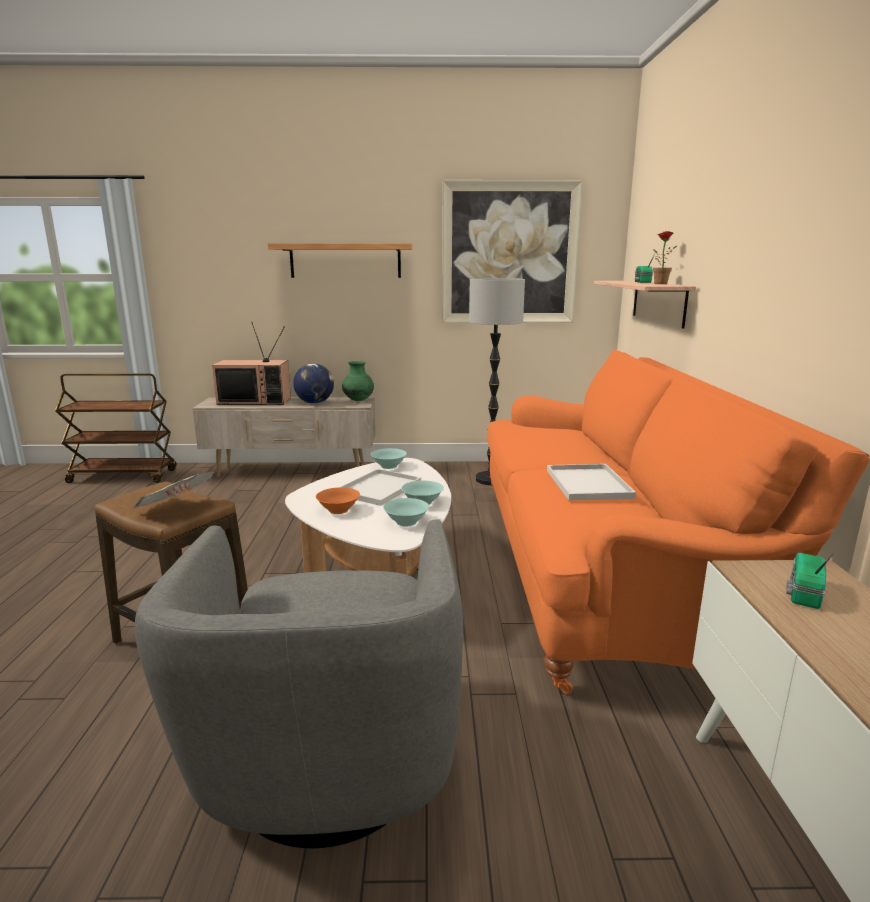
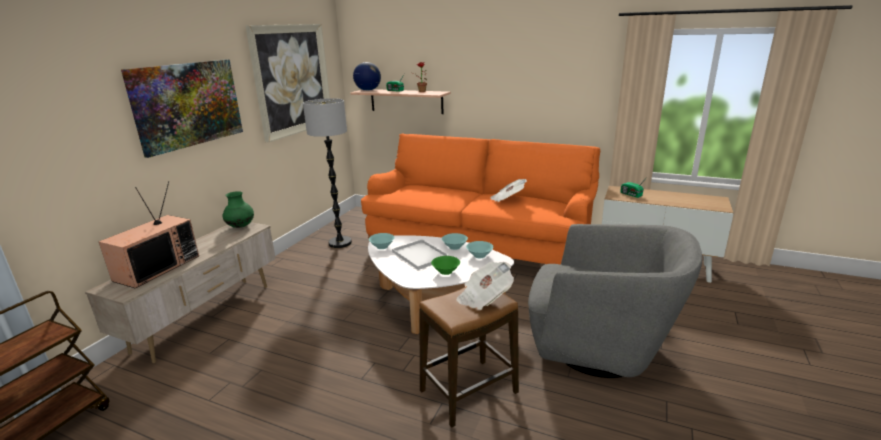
camera: 65 degrees left, 5 degrees up
shelf [267,243,412,278] -> picture [121,59,243,158]
globe [293,364,334,404] -> globe moved to [353,62,381,91]
orange bowl [316,487,360,514] -> green bowl [431,256,460,275]
white tray [547,464,636,501] -> newspaper [490,179,527,202]

